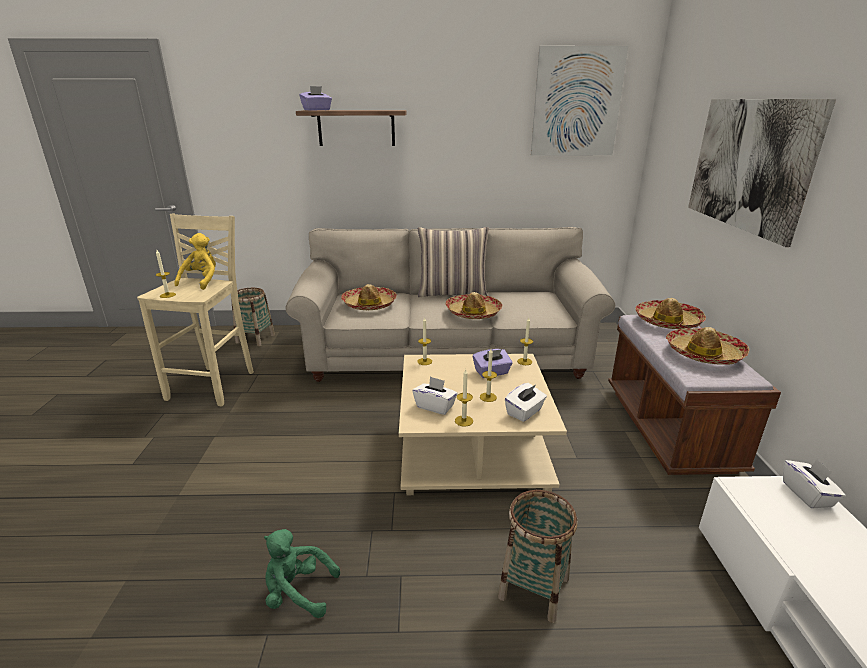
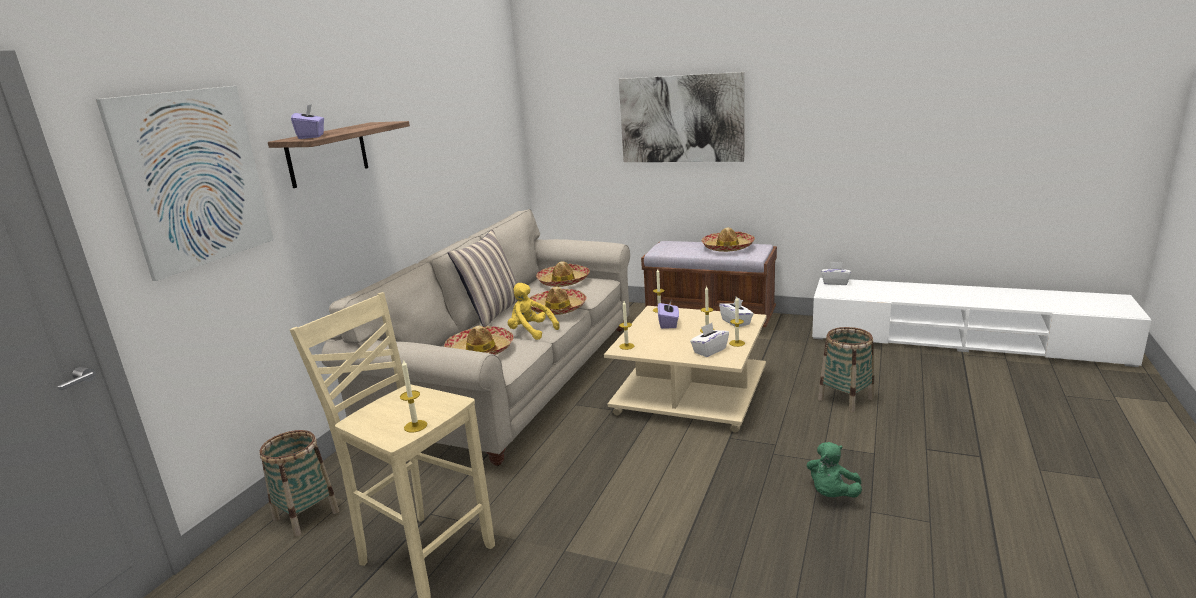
camera: 65 degrees left, 5 degrees down
yellow plush toy [175,233,216,290] -> yellow plush toy moved to [508,283,560,340]
picture [531,46,628,155] -> picture moved to [96,86,274,281]
hat [635,298,706,329] -> hat moved to [536,261,590,287]

